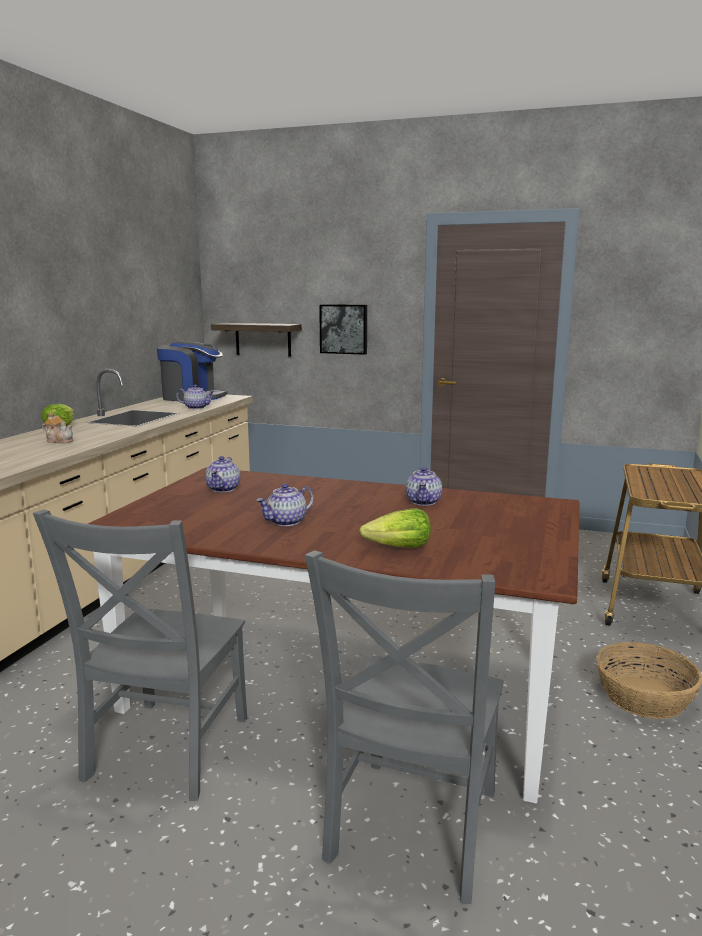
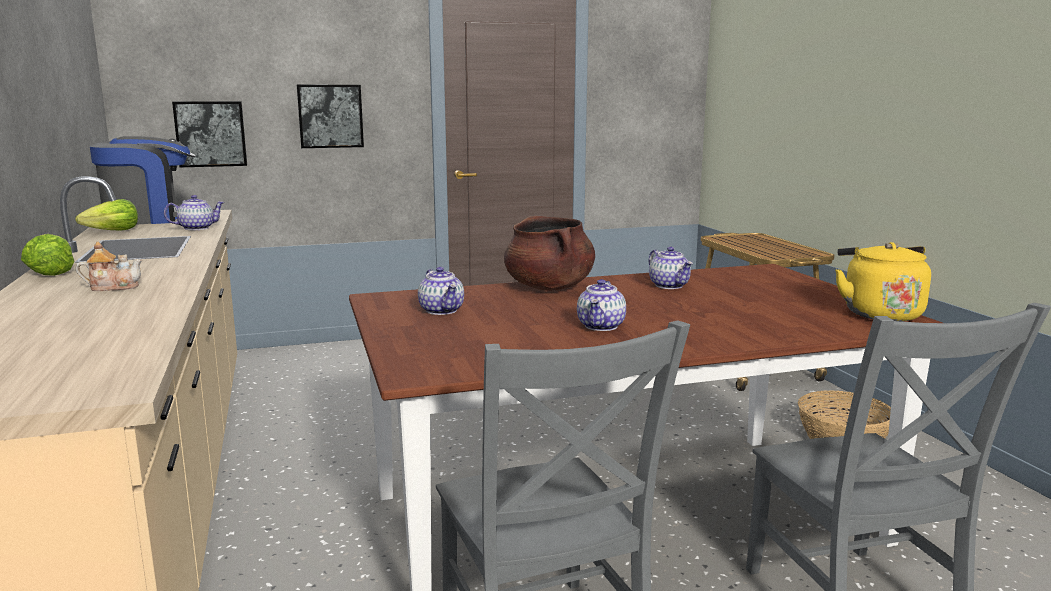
camera: 35 degrees left, 0 degrees up
shelf [211,323,302,357] -> picture [172,101,247,167]
lettuce [359,508,431,548] -> lettuce moved to [75,199,138,231]
none -> brown cooking pot [504,216,595,291]
none -> yellow kettle [835,242,931,321]

